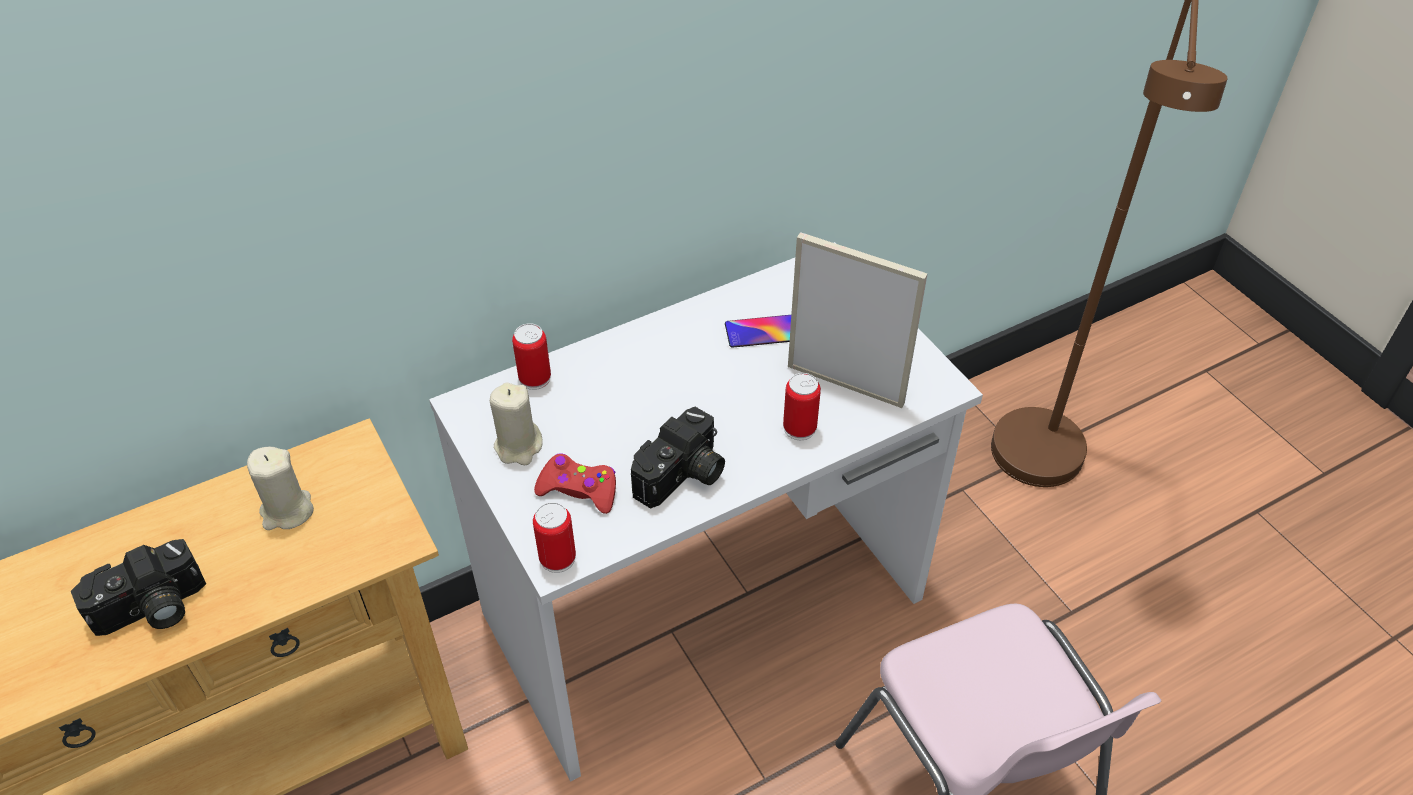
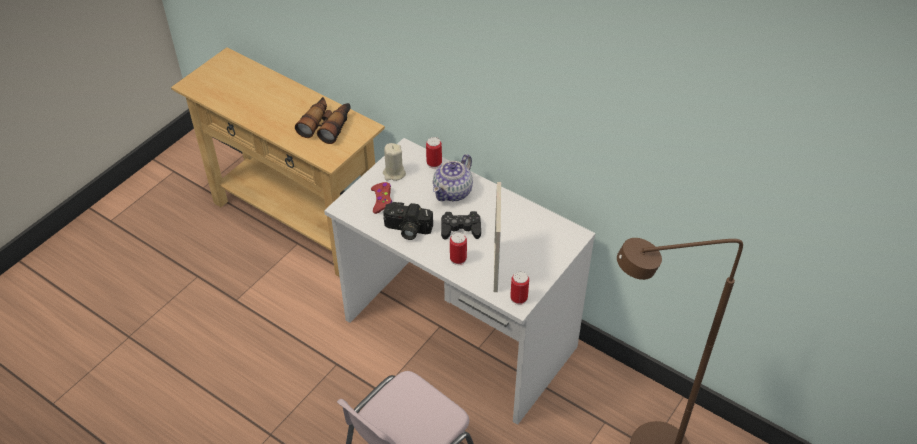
camera: 65 degrees right, 0 degrees up
camera [71,539,206,636] -> none
beige candle [247,447,314,530] -> binoculars [295,97,351,144]
can [533,502,576,573] -> can moved to [510,271,529,305]
phone [725,315,791,348] -> none
none -> teapot [433,154,473,202]
none -> black game controller [441,211,481,240]

